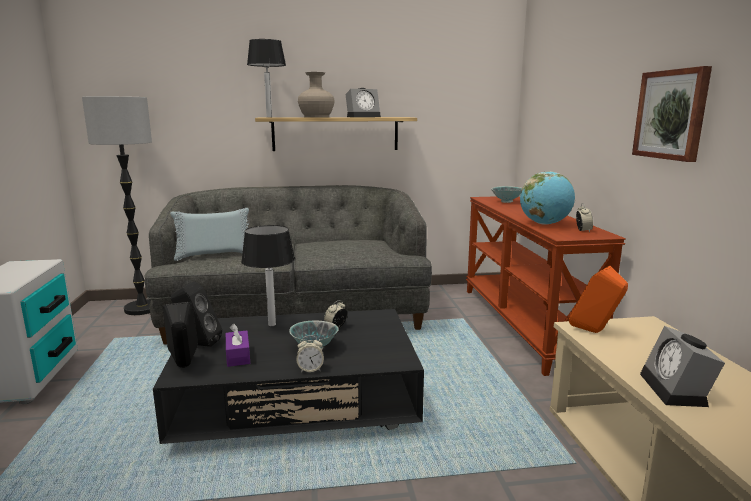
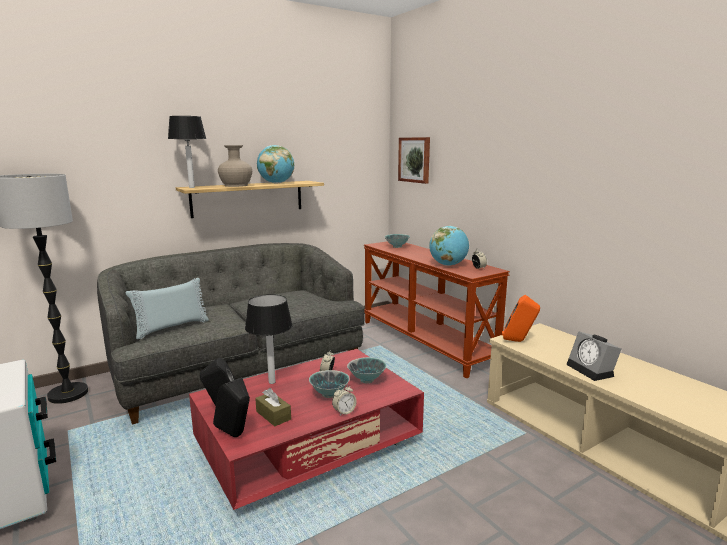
camera: 25 degrees left, 0 degrees up
black coffee table [153,309,424,444] -> red coffee table [189,349,424,510]
purple tissue box [226,323,250,367] -> brown tissue box [255,388,291,426]
alarm clock [345,88,381,117] -> globe [257,145,294,184]
picture [632,66,712,162] -> picture moved to [398,137,430,184]
none -> bowl [347,357,387,383]

